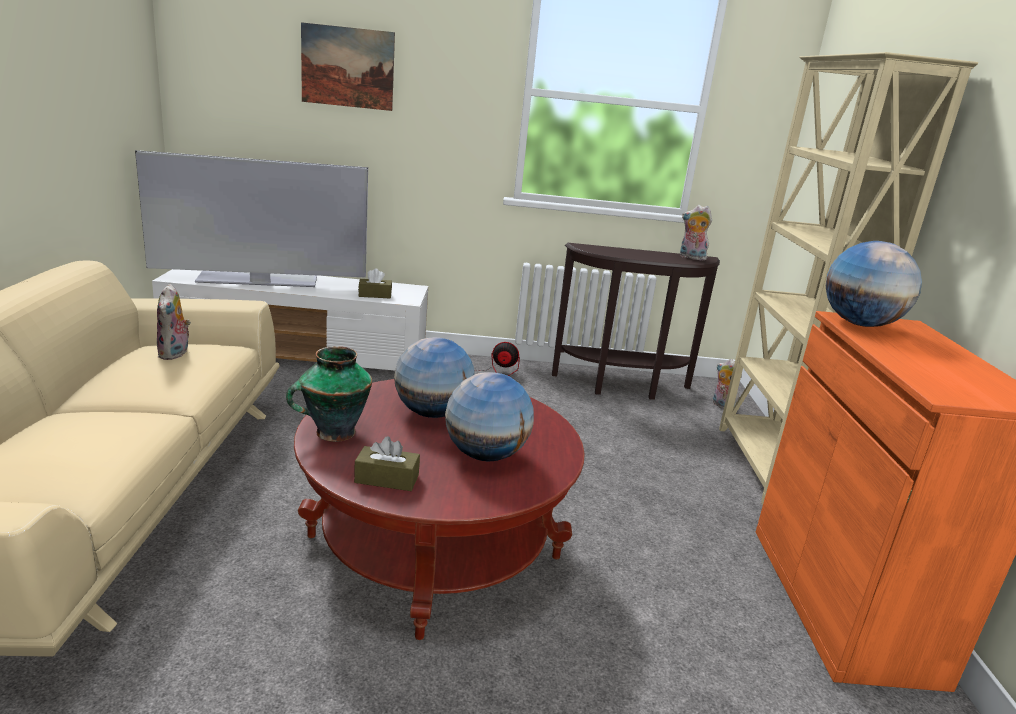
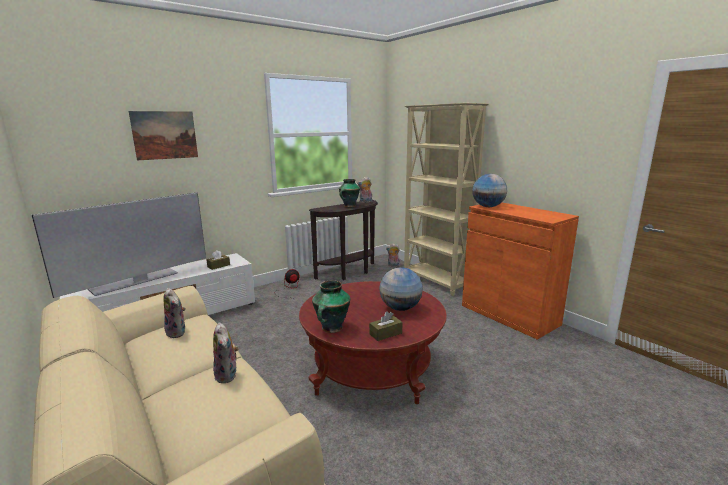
camera: 35 degrees left, 5 degrees down
globe [394,337,475,418] -> none
none -> plush toy [213,322,238,383]
none -> vase [339,179,360,207]

